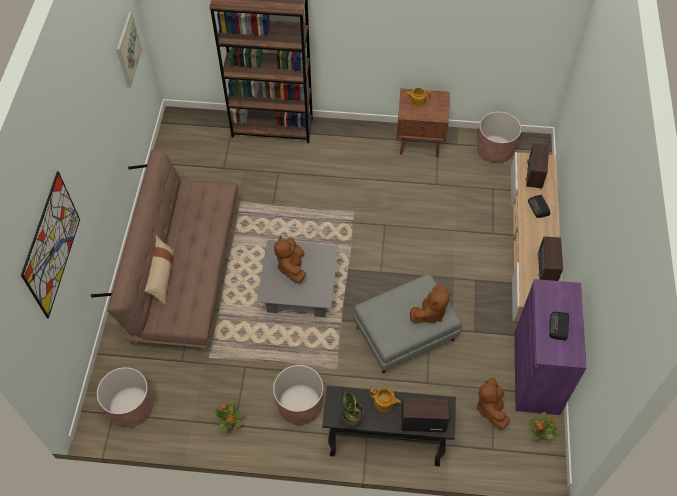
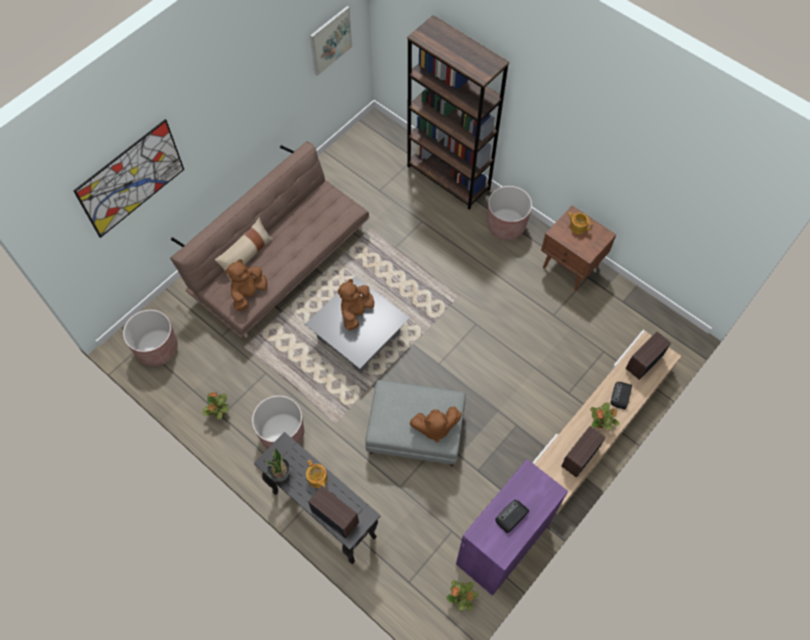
camera: 35 degrees right, 5 degrees up
brown plush toy [476,378,510,429] -> brown plush toy moved to [225,259,267,311]
brown planter [477,111,521,163] -> brown planter moved to [487,186,532,240]
none -> potted plant [590,403,620,430]

